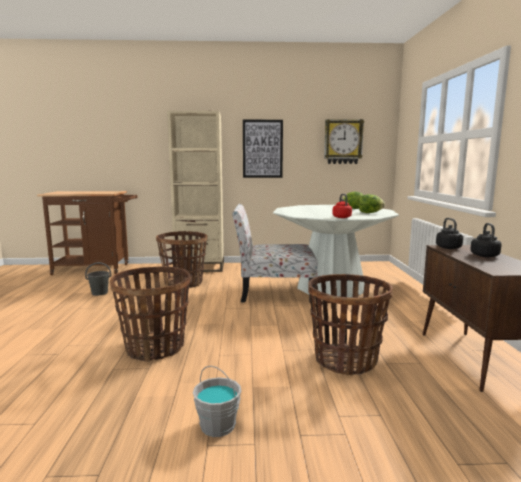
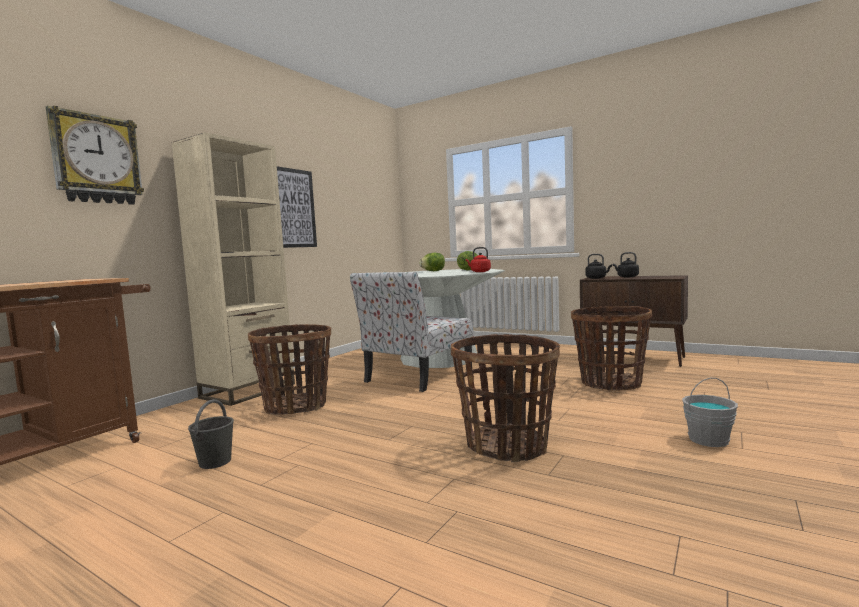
camera: 55 degrees left, 5 degrees down
wall clock [324,119,364,164] -> wall clock moved to [46,106,144,205]

